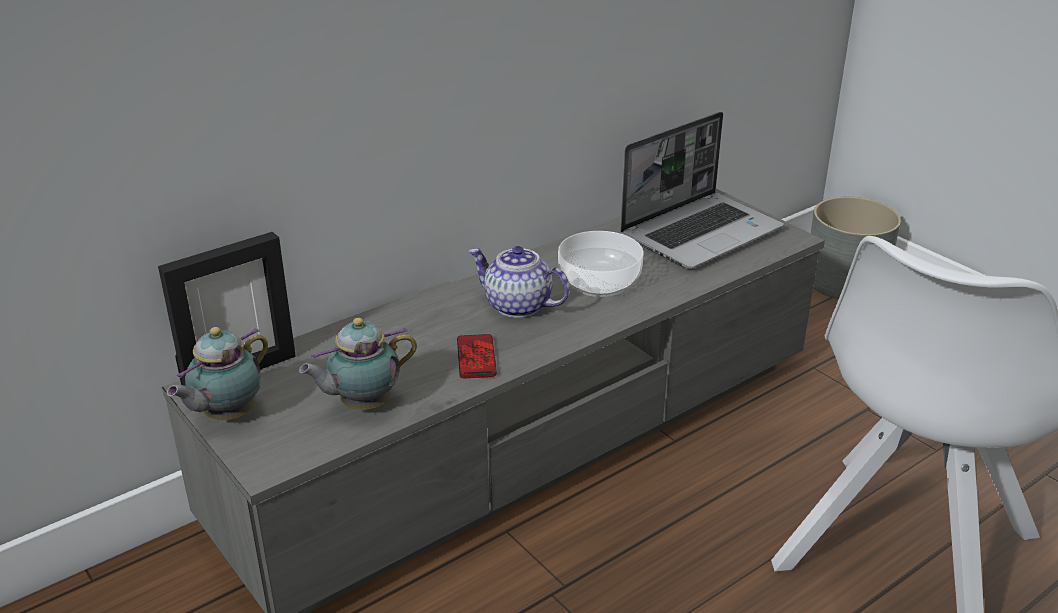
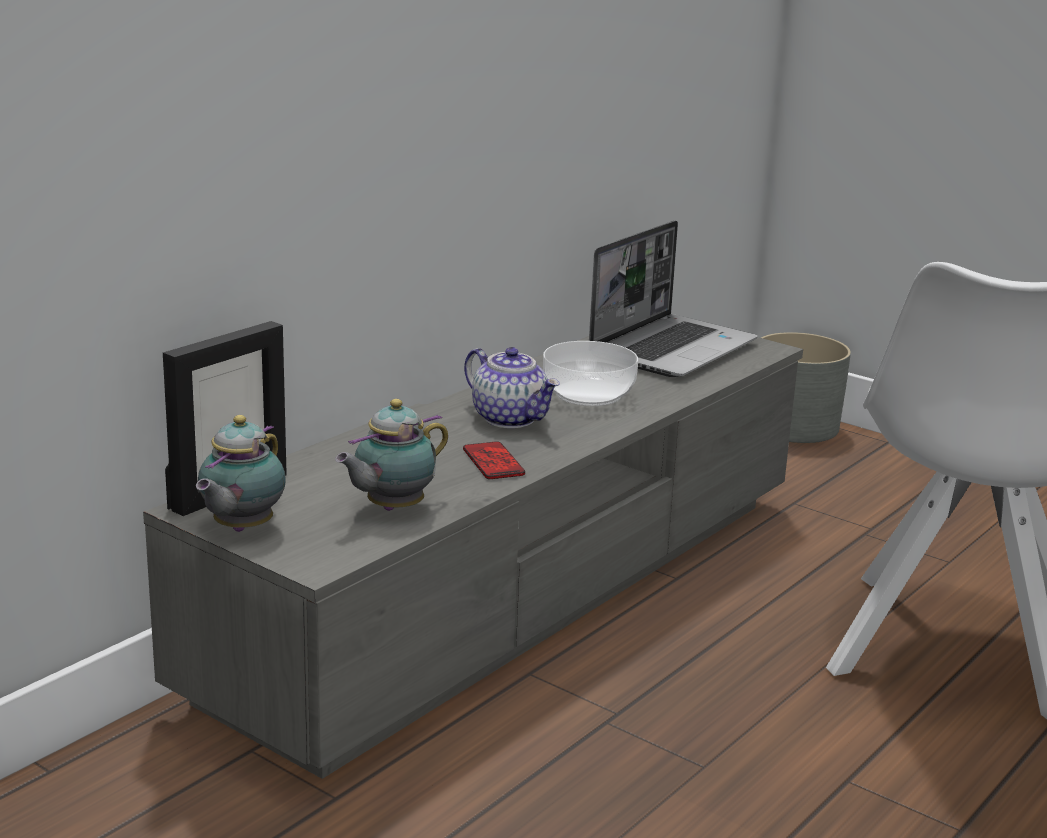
camera: 15 degrees left, 10 degrees down
teapot [469,246,570,318] -> teapot turned 150 degrees counterclockwise [464,347,560,428]

